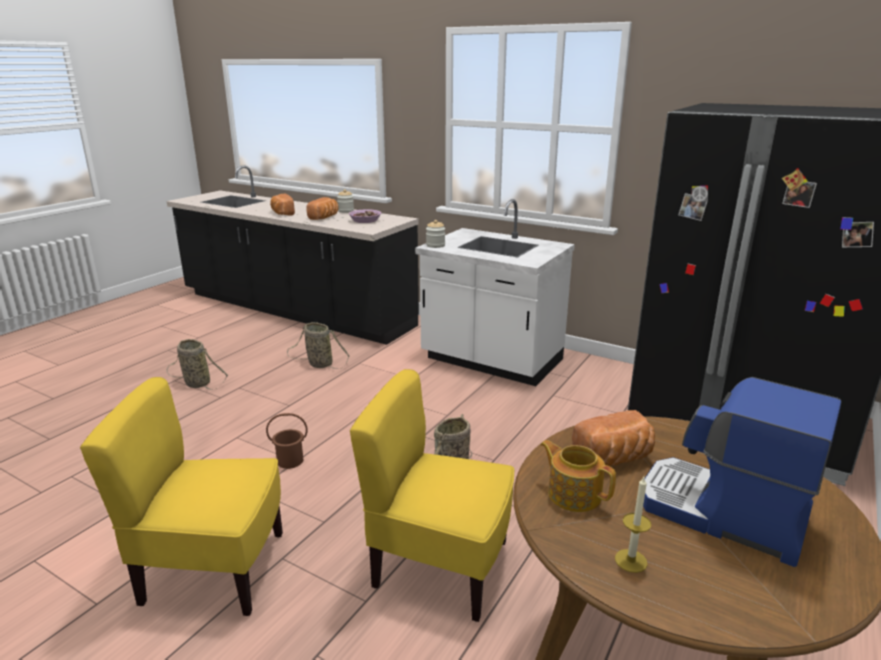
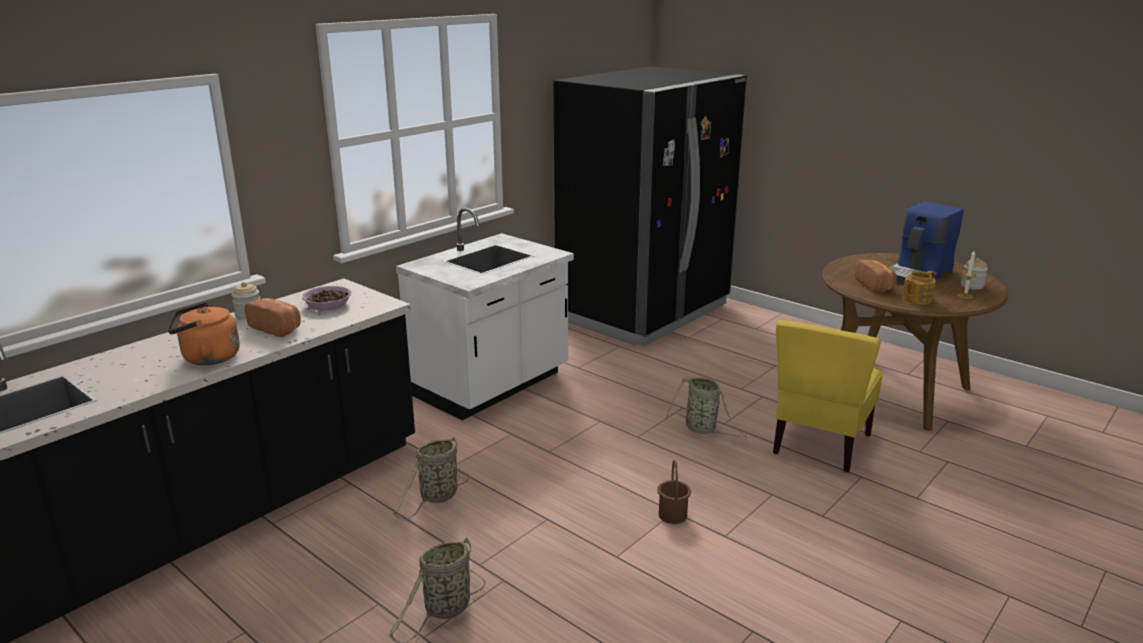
camera: 80 degrees left, 0 degrees up
yellow chair [80,377,283,616] -> none
bread [270,194,295,216] -> orange kettle [167,302,240,365]
jar [426,220,445,248] -> jar moved to [961,258,988,290]

